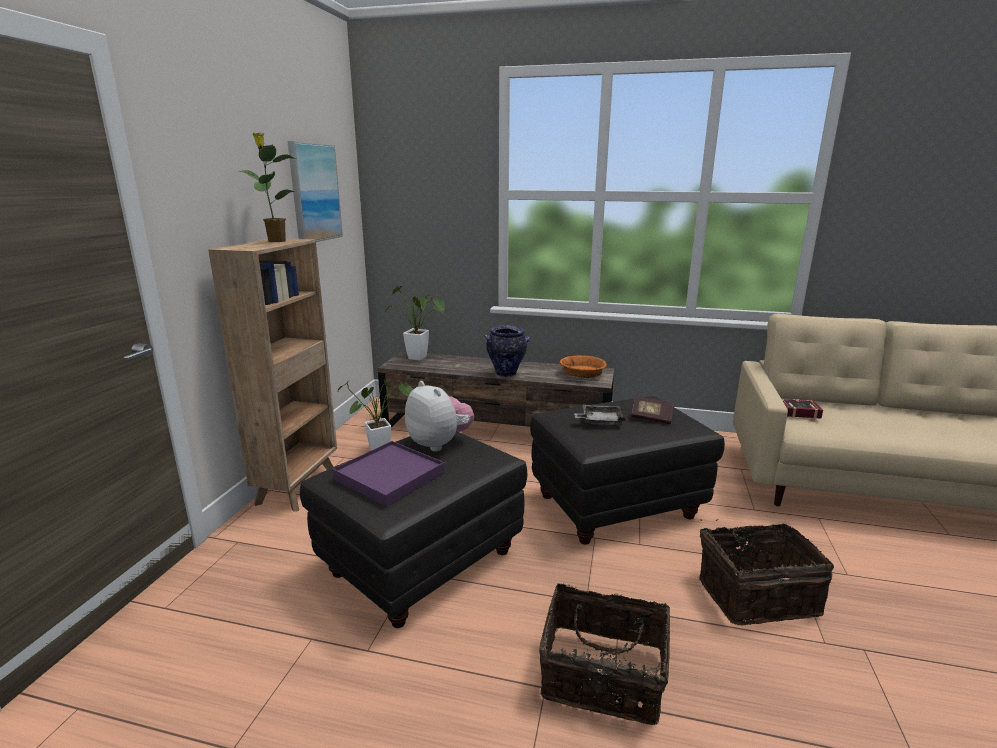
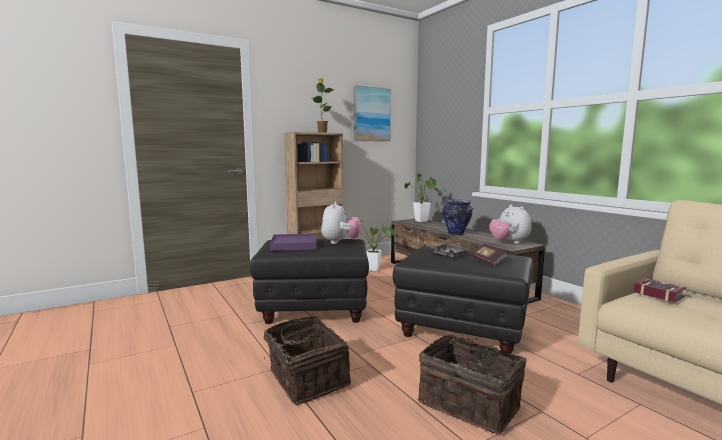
camera: 45 degrees right, 10 degrees down
orange bowl [560,355,607,378] -> plush toy [489,204,532,244]

